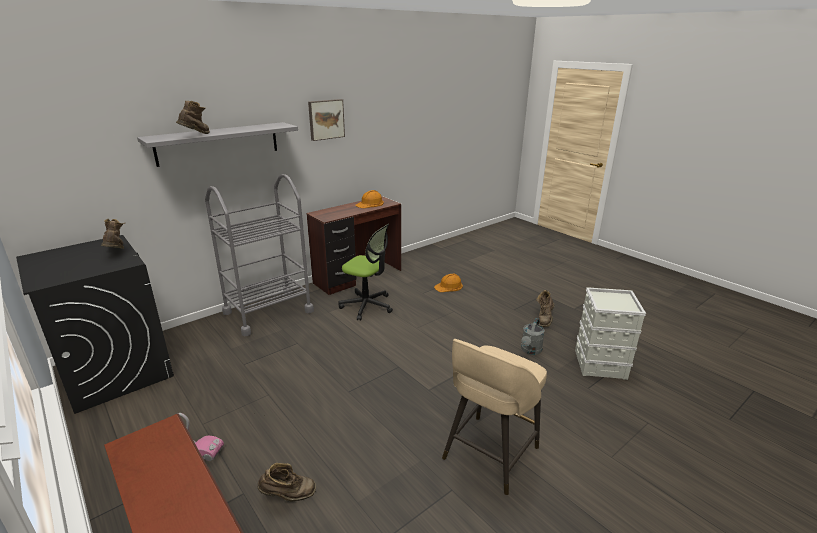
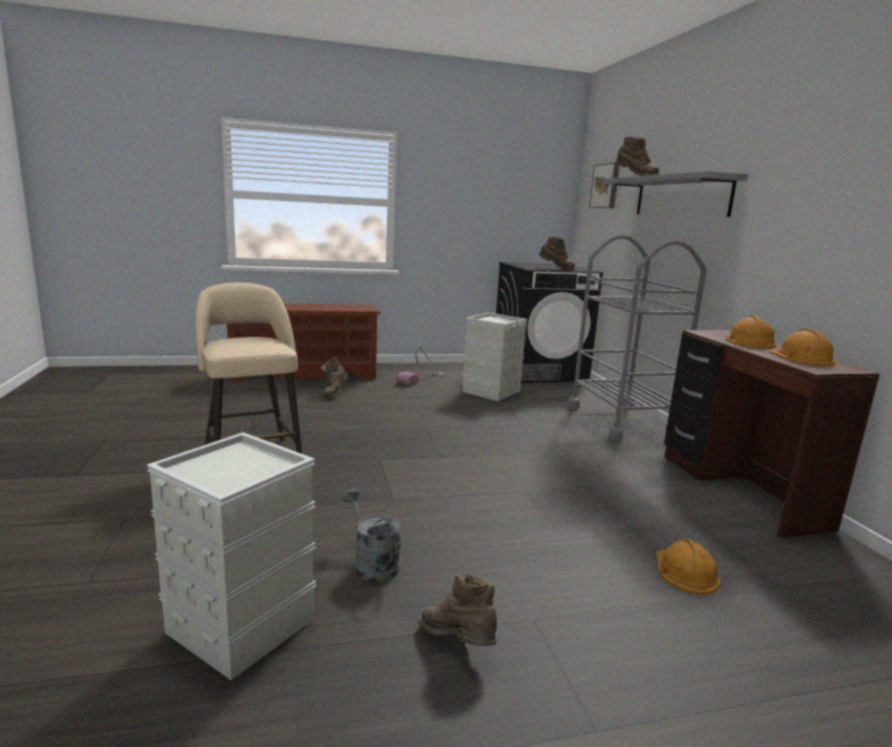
camera: 115 degrees right, 10 degrees down
picture [308,99,345,141] -> picture moved to [589,163,619,208]
office chair [339,224,393,321] -> none
none -> grey storage box [462,313,528,401]
none -> orange hard hat [726,316,777,348]

